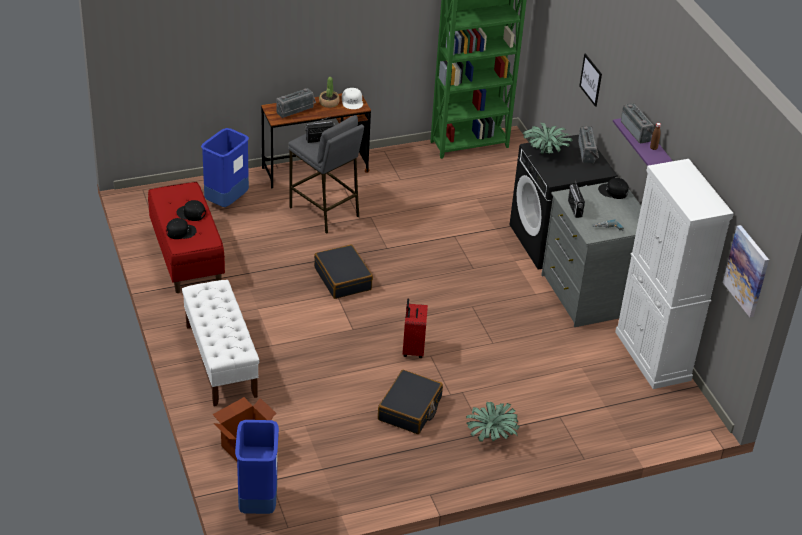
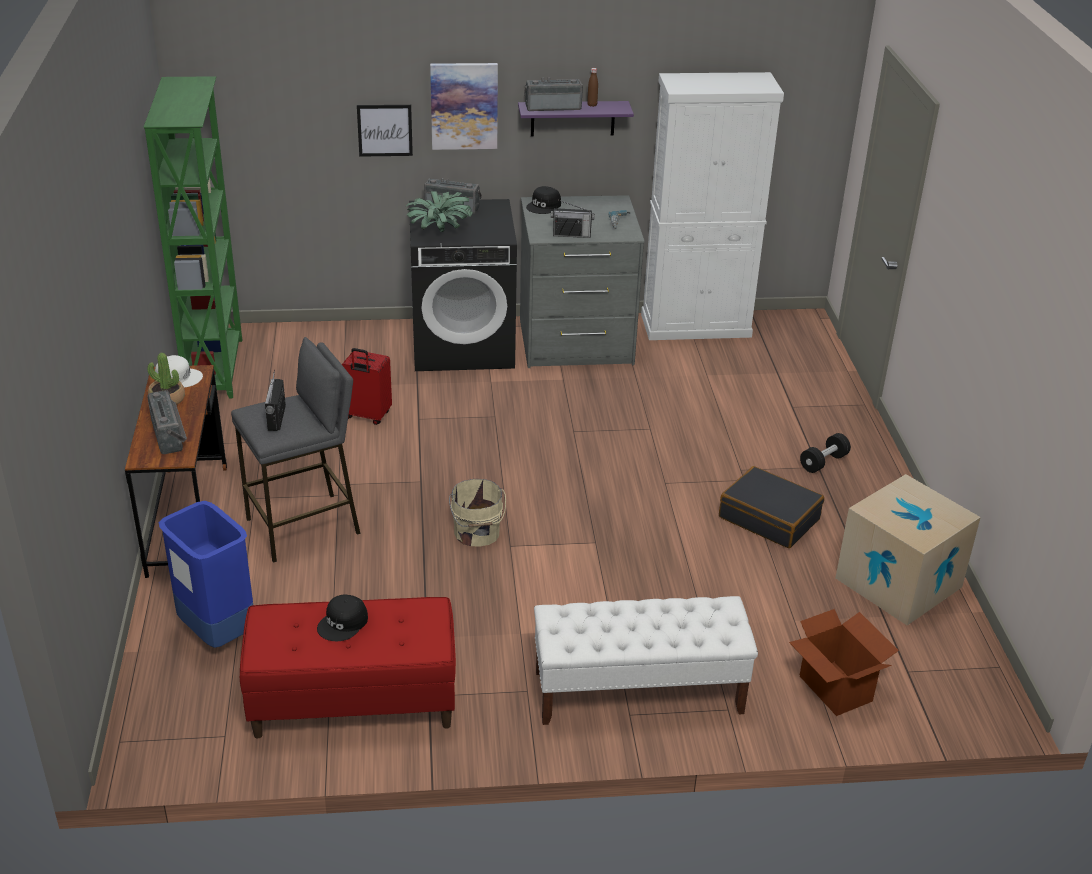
camera: 75 degrees left, 5 degrees down
black cap [167,218,197,239] -> none
blue trash can [235,420,279,514] -> none
black suitcase [314,244,373,299] -> beige bucket [449,479,506,547]
red suitcase [403,298,428,358] -> red suitcase moved to [342,348,392,425]
potted plant [466,402,520,441] -> black dumbbell [800,433,851,473]
picture [723,225,769,317] -> picture moved to [430,63,498,150]
none -> cardboard box [835,474,981,625]

